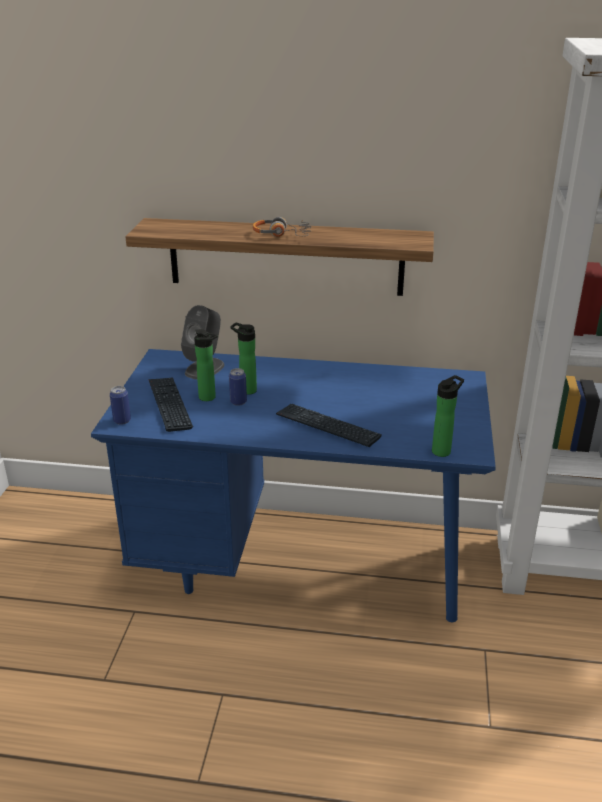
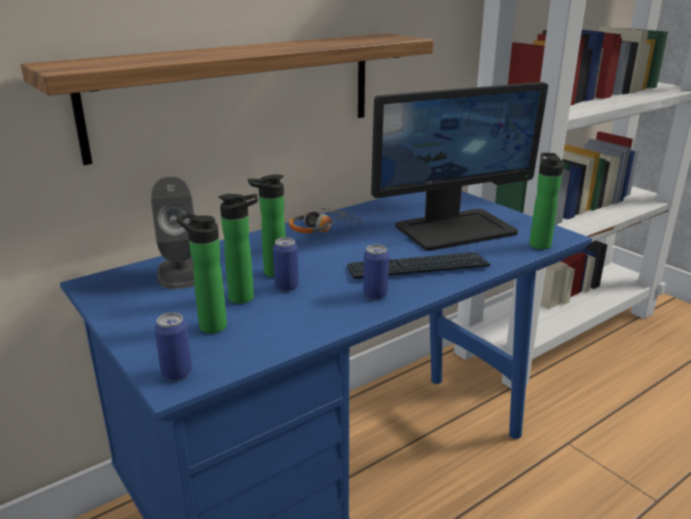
camera: 45 degrees left, 5 degrees down
keyboard [148,377,193,432] -> bottle [176,213,227,333]
headphones [253,217,311,237] -> headphones moved to [289,208,363,233]
none -> can [363,244,389,300]
none -> monitor [371,82,548,251]

